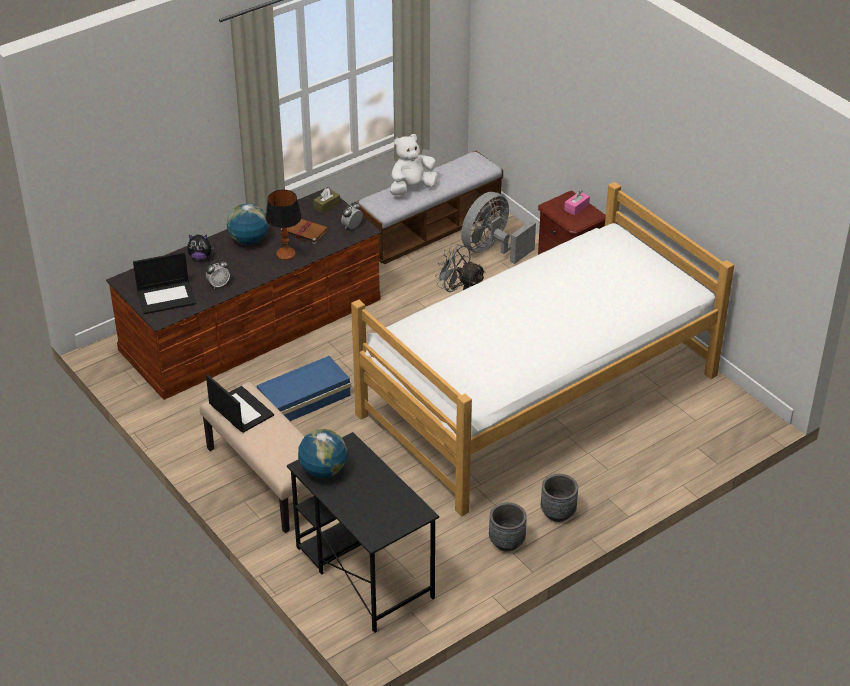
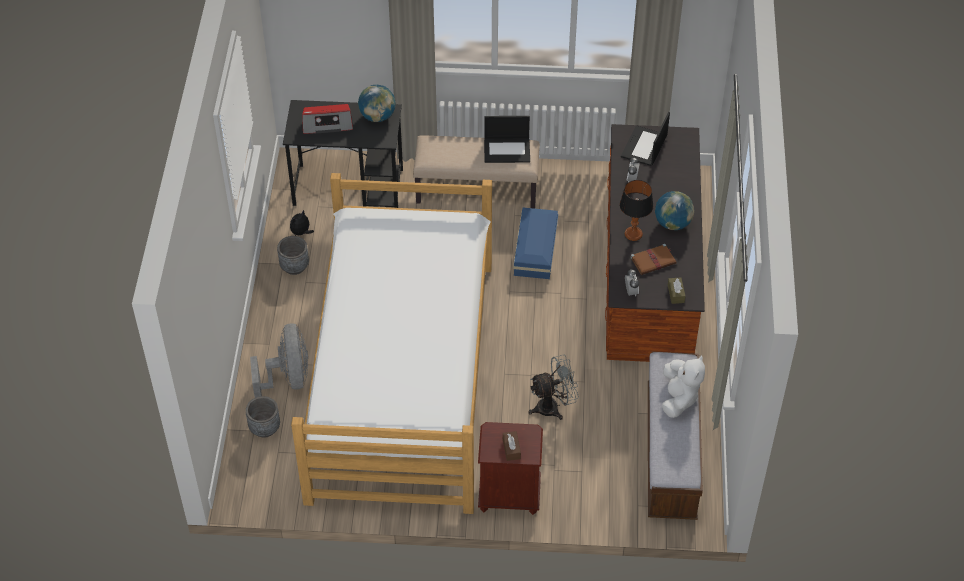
camera: 130 degrees right, 10 degrees up
plush toy [188,235,214,260] -> plush toy moved to [290,210,314,236]
grey fan [461,192,536,264] -> grey fan moved to [250,323,308,398]
grey planter [541,474,578,522] -> grey planter moved to [246,396,280,438]
pink tissue box [564,190,590,215] -> brown tissue box [503,431,521,461]
none -> radio [302,104,353,134]

